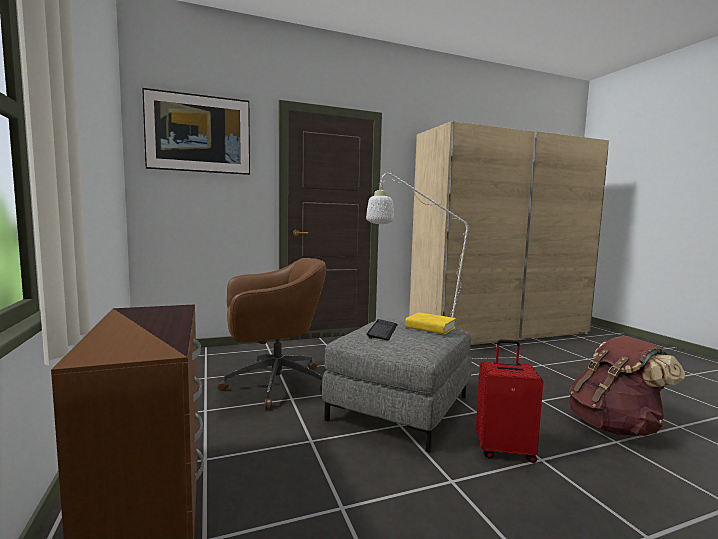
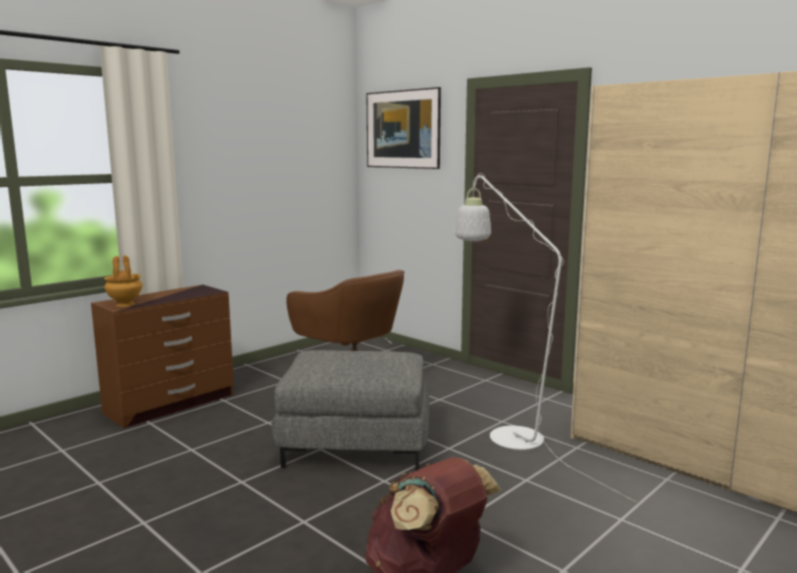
camera: 65 degrees right, 5 degrees up
keyboard [366,319,398,341] -> none
yellow book [405,312,456,334] -> none
red suitcase [476,339,543,463] -> none
none -> brown vase [104,255,143,307]

